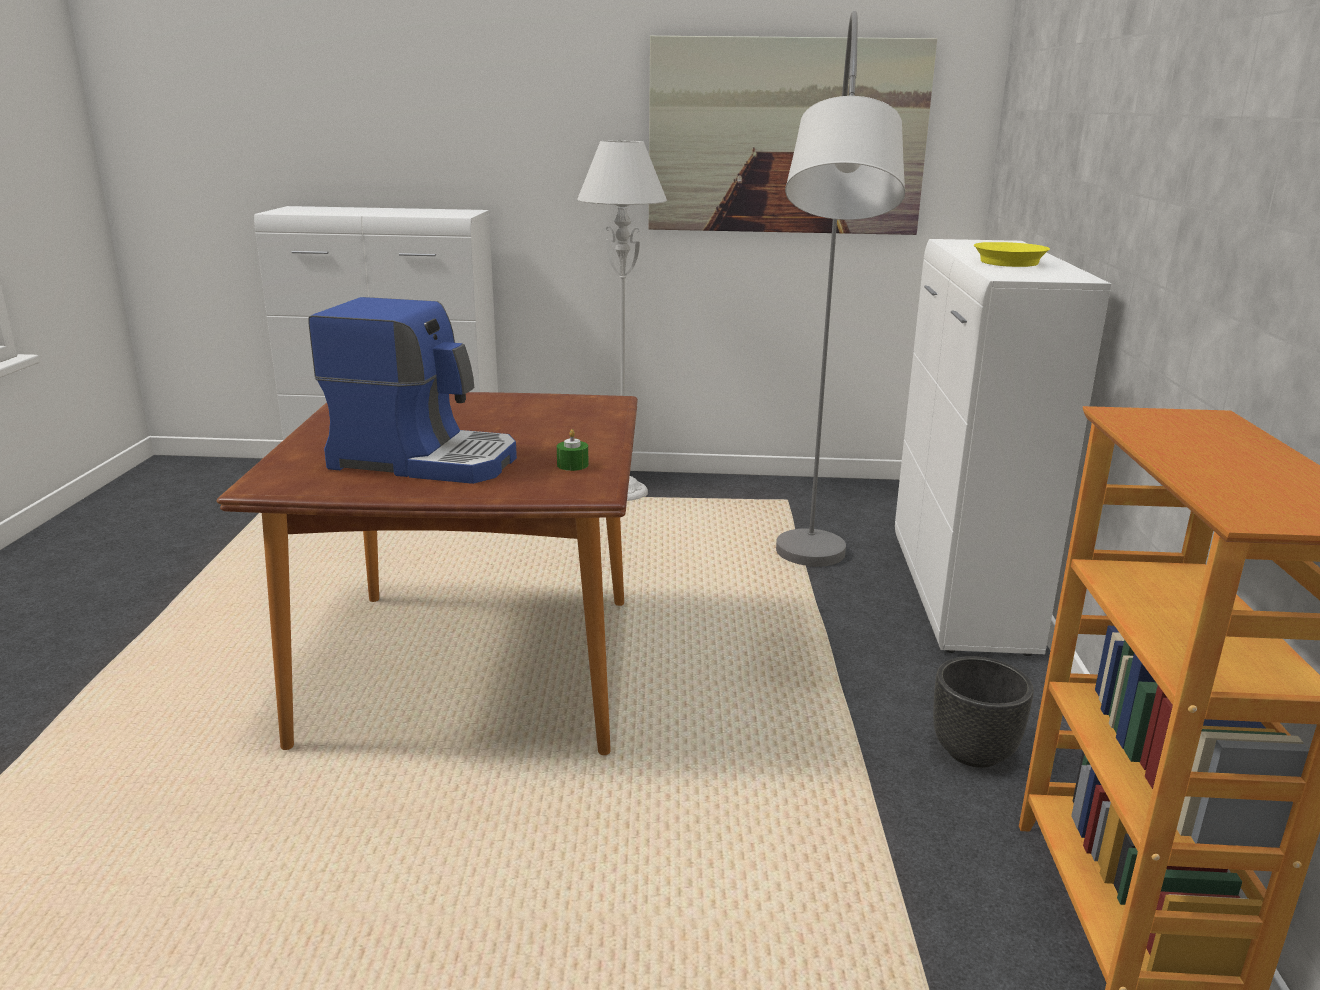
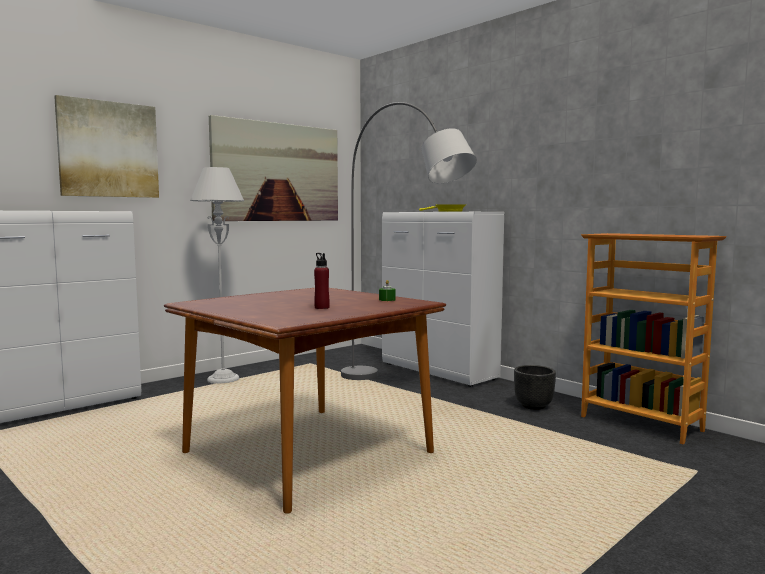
camera: 45 degrees left, 15 degrees down
coffee machine [308,297,517,484] -> red bottle [314,253,330,309]
none -> picture [54,95,159,198]

